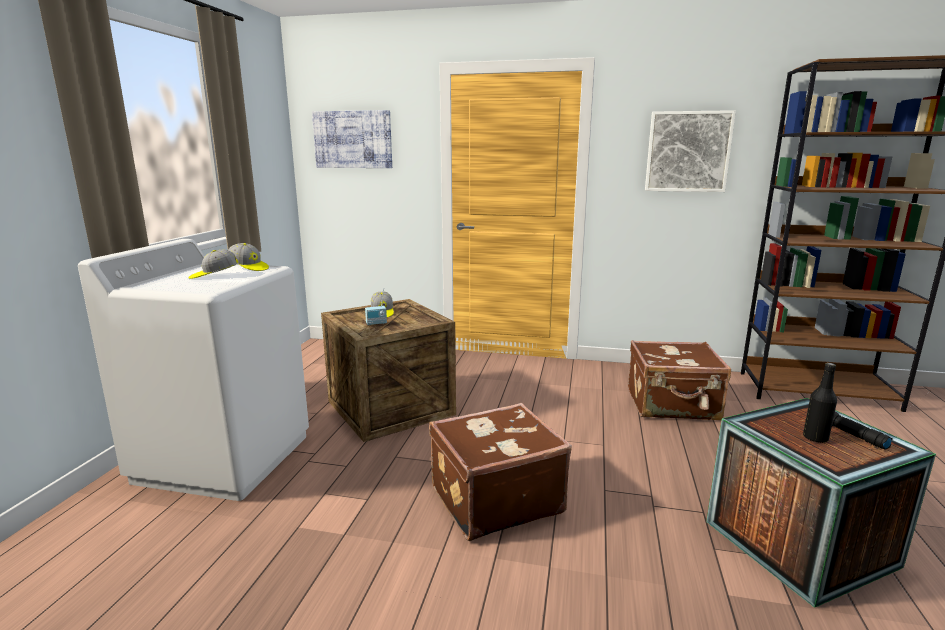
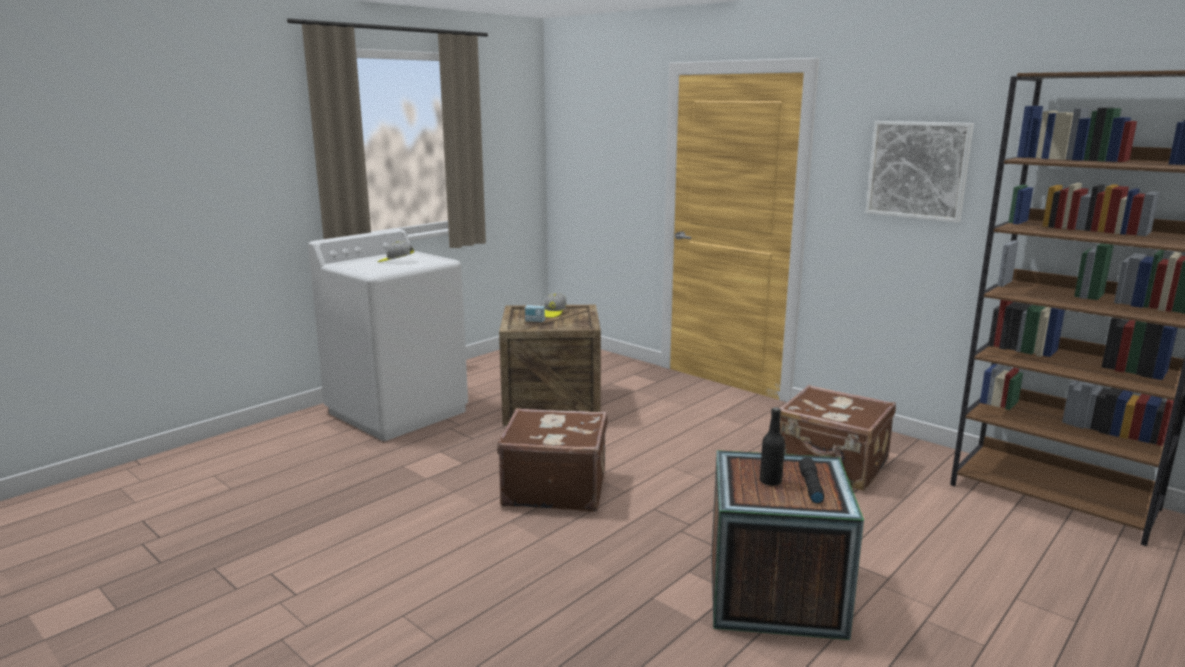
camera: 30 degrees right, 0 degrees up
cap [228,243,269,271] -> none
picture [312,110,392,168] -> none

